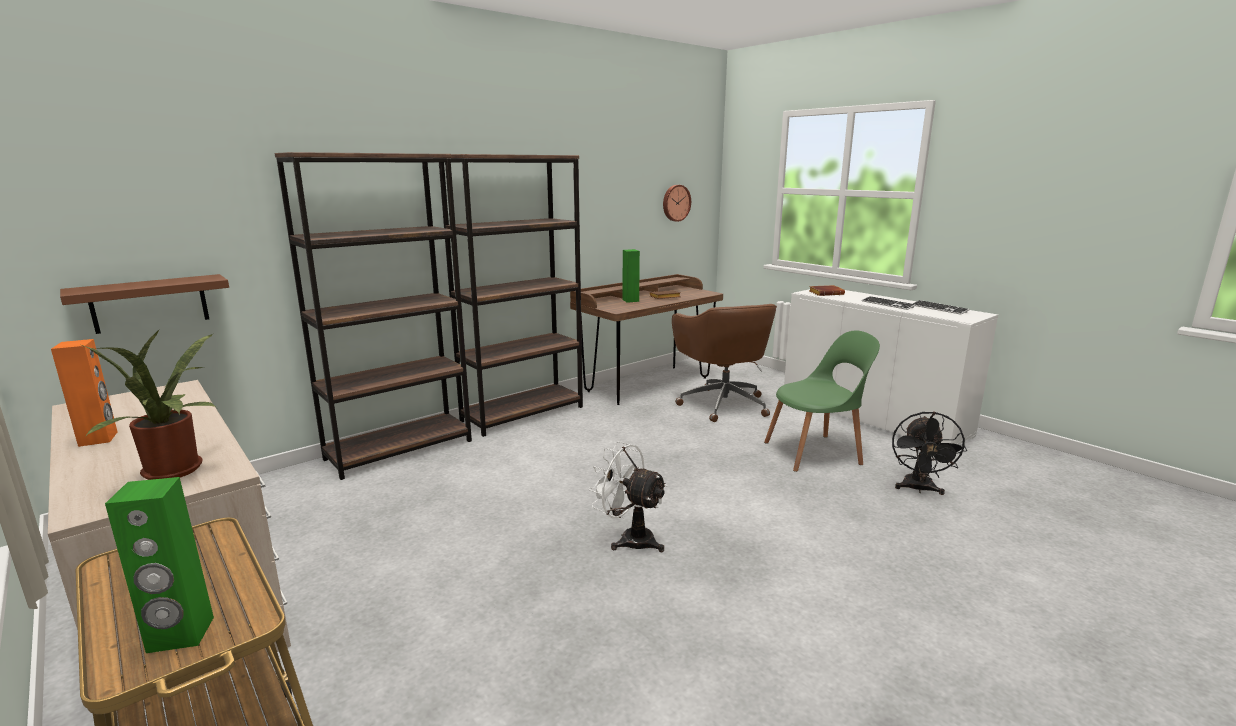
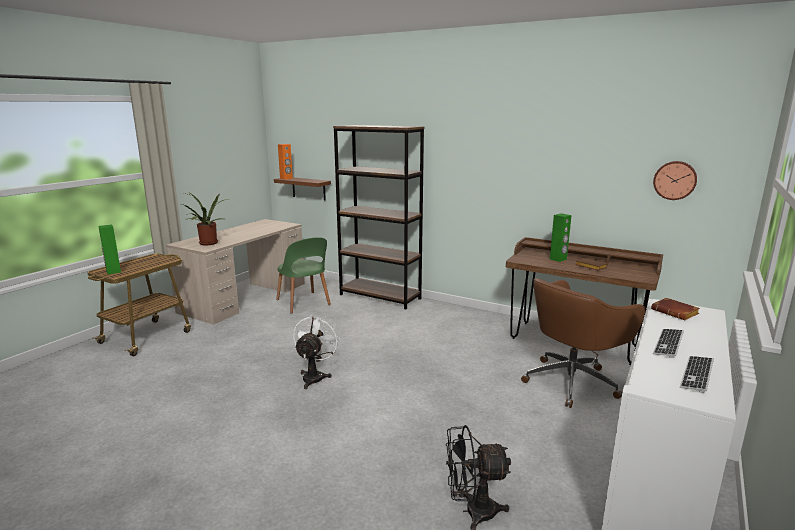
camera: 70 degrees right, 0 degrees up
orange speaker [51,339,118,447] -> orange speaker moved to [278,144,293,180]
brown bookcase [439,154,583,437] -> none
green chair [764,330,880,472] -> green chair moved to [276,237,331,313]

